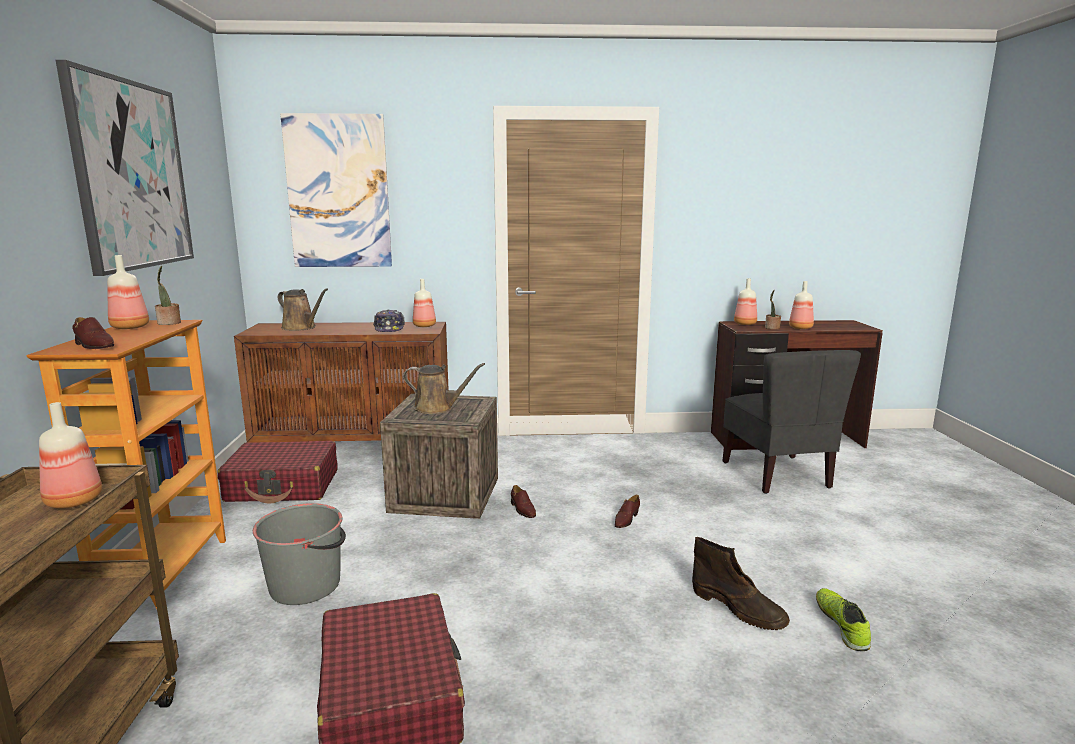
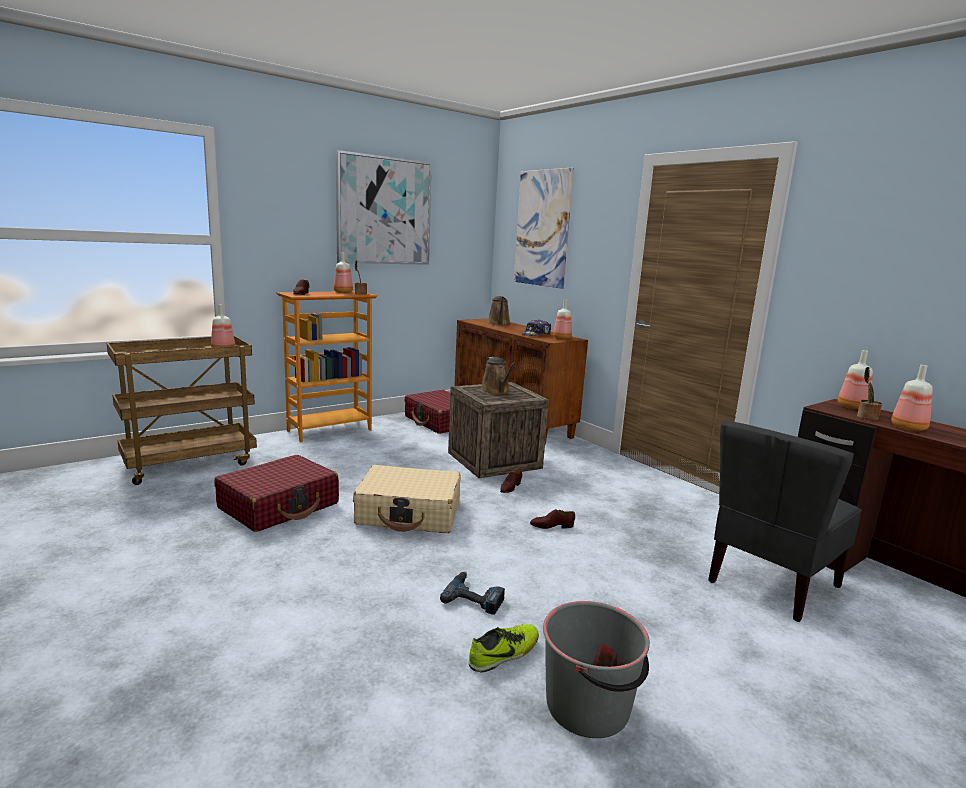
camera: 55 degrees right, 0 degrees up
grey bucket [253,503,346,605] -> grey bucket moved to [543,601,650,738]
brown boot [692,537,790,630] -> power drill [440,571,505,615]
none -> beige suitcase [353,465,461,533]

